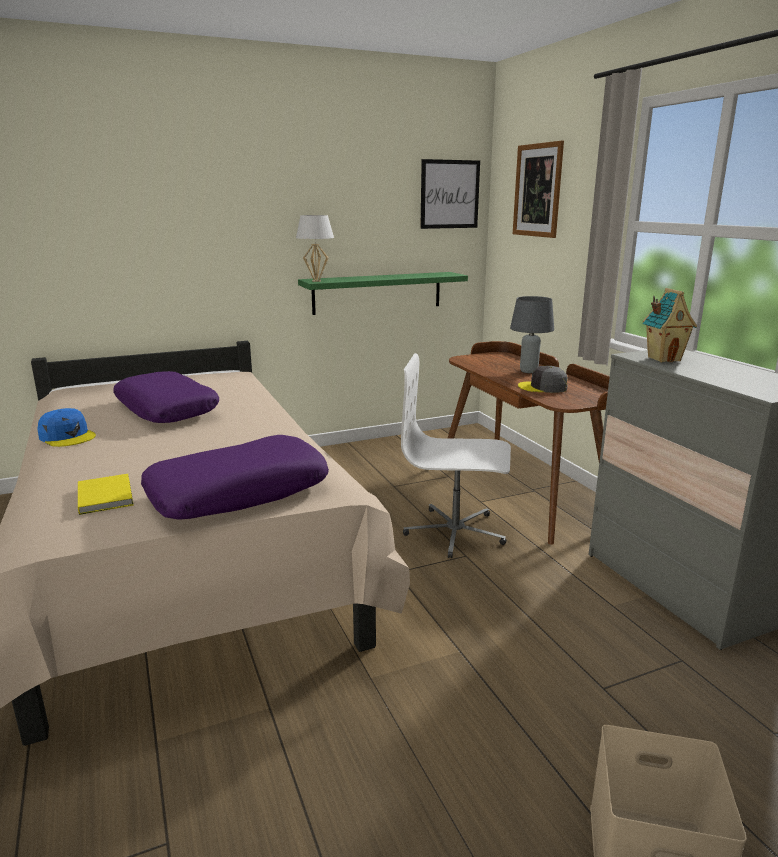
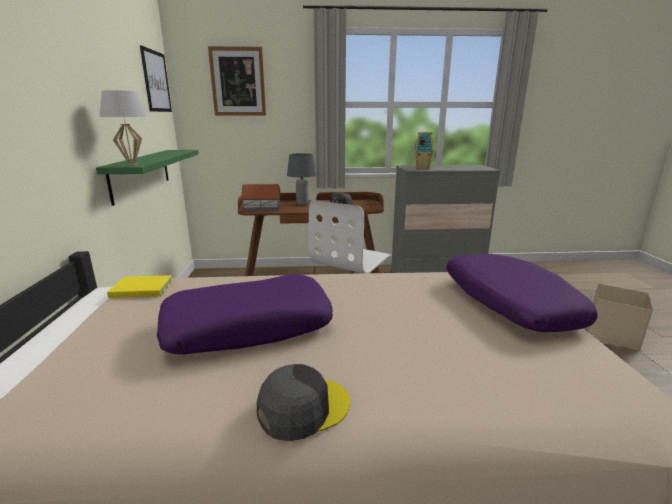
camera: 70 degrees left, 0 degrees up
blue cap [37,408,96,447] -> grey cap [256,364,350,441]
yellow book [78,474,133,515] -> yellow book moved to [107,275,173,298]
none -> toy house [241,184,281,211]

